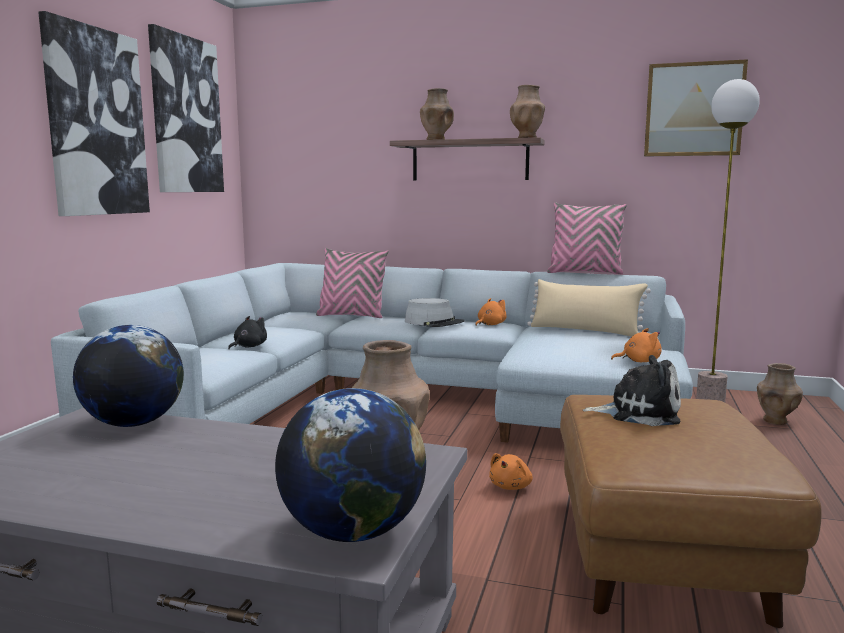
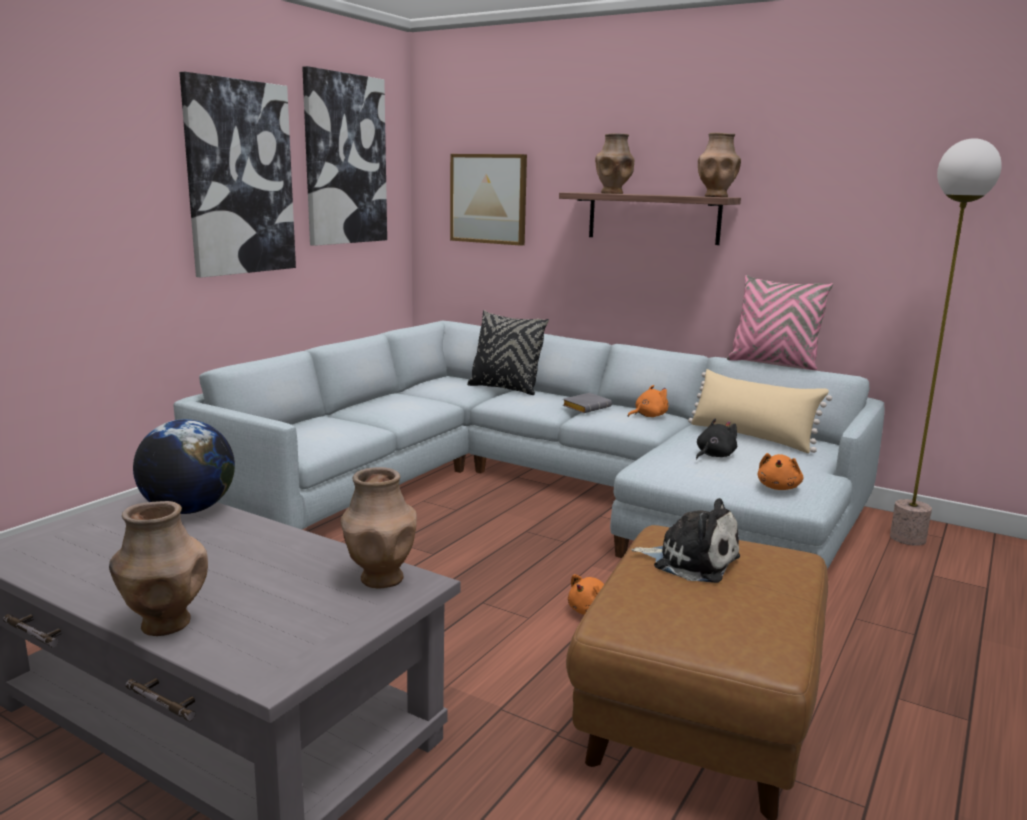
camera: 15 degrees right, 5 degrees up
black plush toy [228,316,267,349] -> black plush toy moved to [696,419,737,459]
globe [275,388,426,542] -> none
pink pillow [316,248,389,318] -> black pillow [467,310,549,395]
grey hat [405,298,465,327] -> grey book [562,393,612,413]
orange plush toy [611,328,662,363] -> orange plush toy turned 105 degrees clockwise [758,453,803,490]
picture [644,59,748,157] -> picture moved to [450,154,527,246]
brown vase [757,363,803,425] -> brown vase moved to [109,501,208,636]

